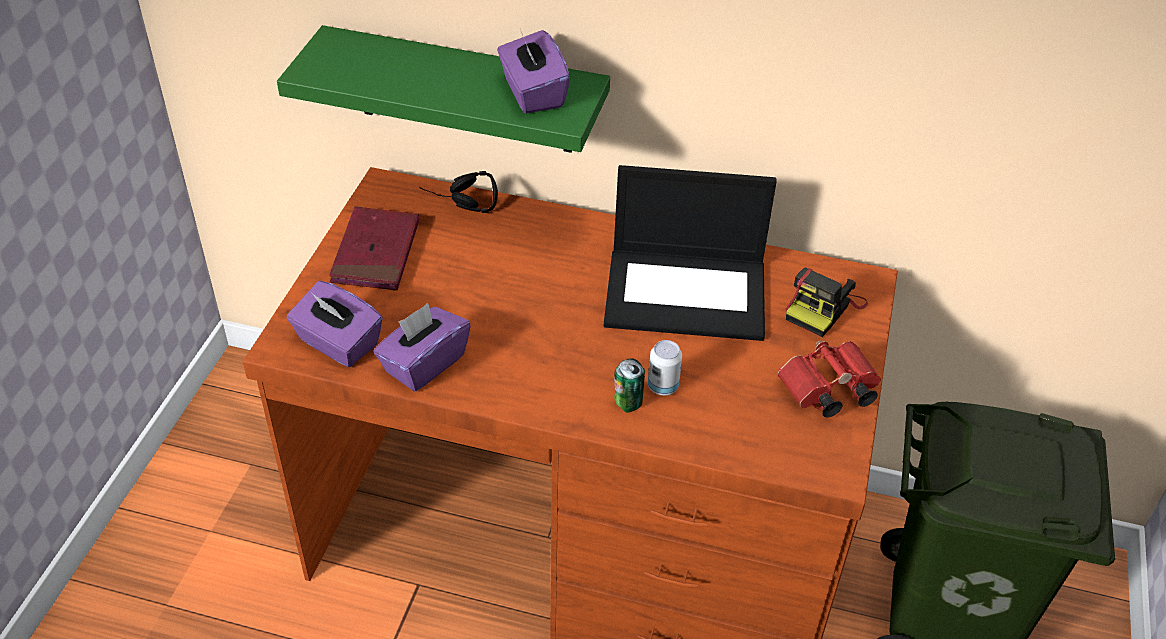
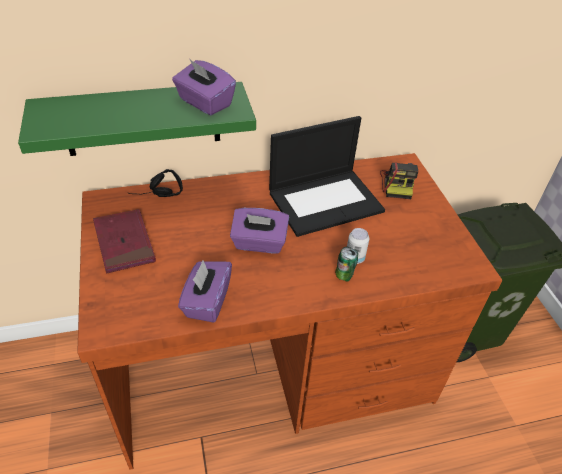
camera: 30 degrees left, 0 degrees up
purple tissue box [287,281,383,367] -> purple tissue box moved to [230,208,289,254]
red binoculars [778,340,881,418] -> none

